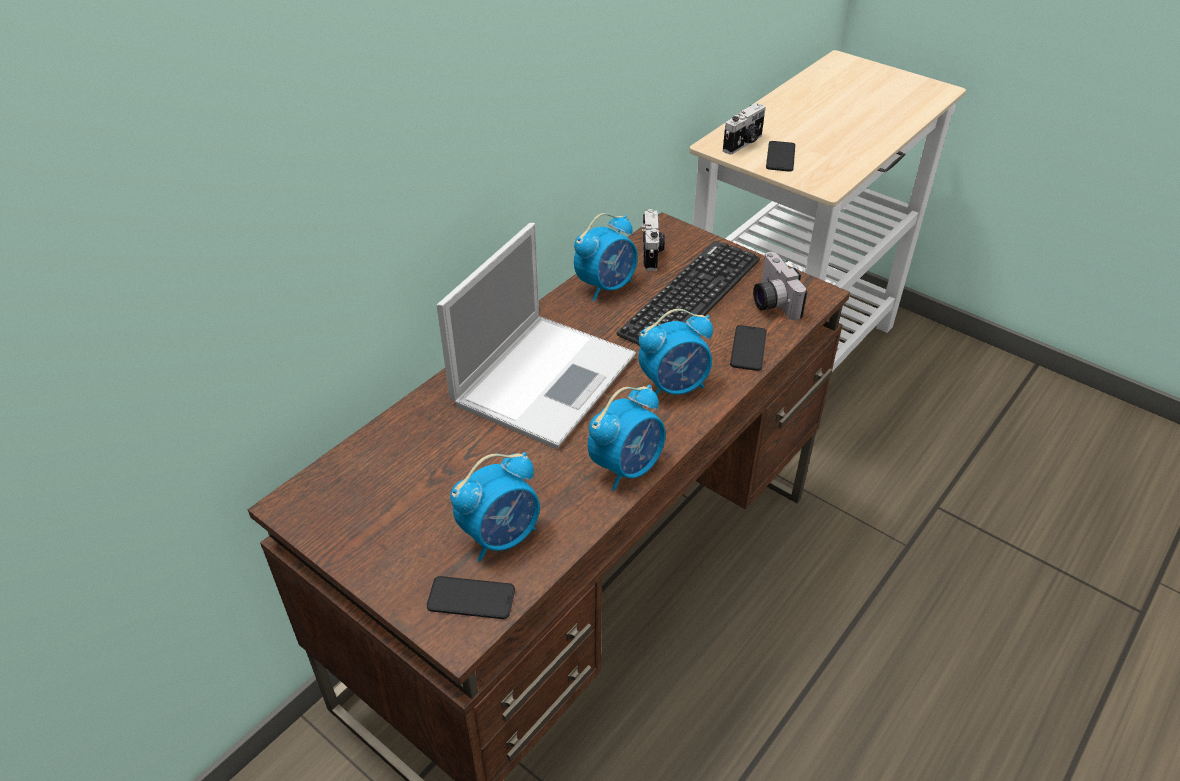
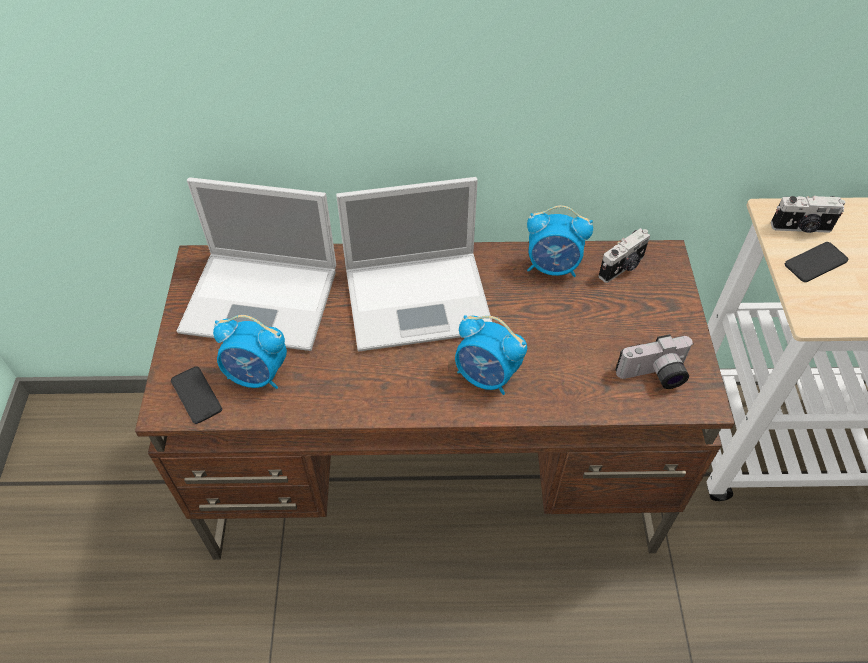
camera: 50 degrees right, 10 degrees up
alarm clock [588,385,665,491] -> none
keyboard [617,241,760,345] -> none
phone [730,325,767,371] -> none
camera [753,252,807,320] -> camera turned 135 degrees counterclockwise [616,334,694,389]
none -> laptop [177,177,336,351]

